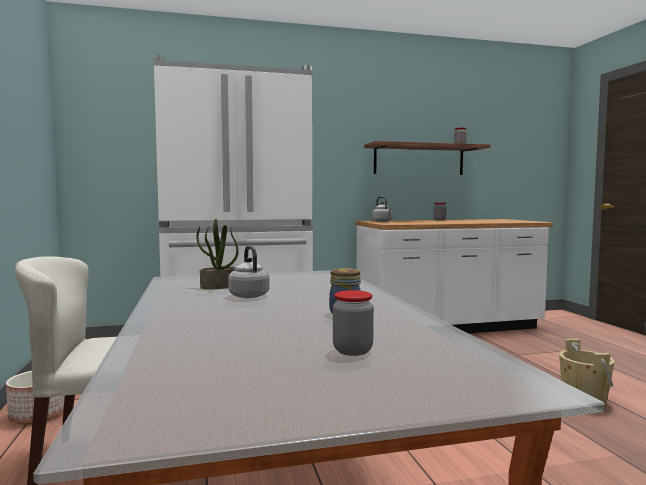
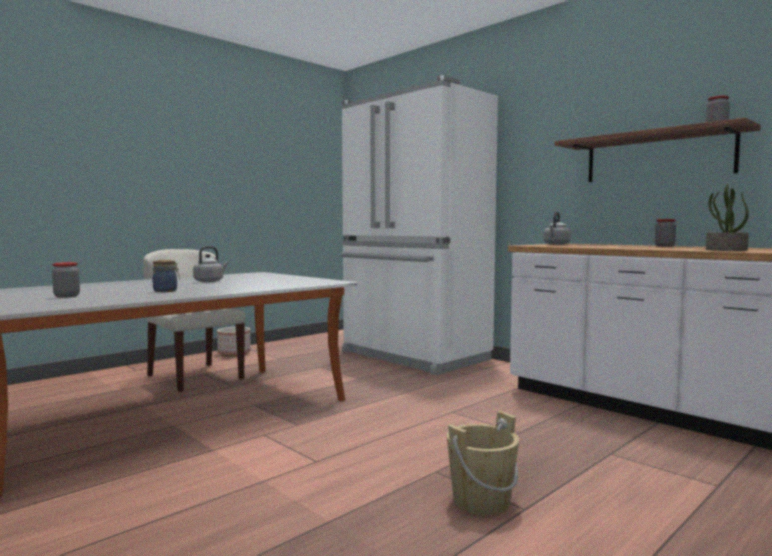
camera: 60 degrees right, 0 degrees up
potted plant [196,219,239,289] -> potted plant moved to [706,184,749,251]

